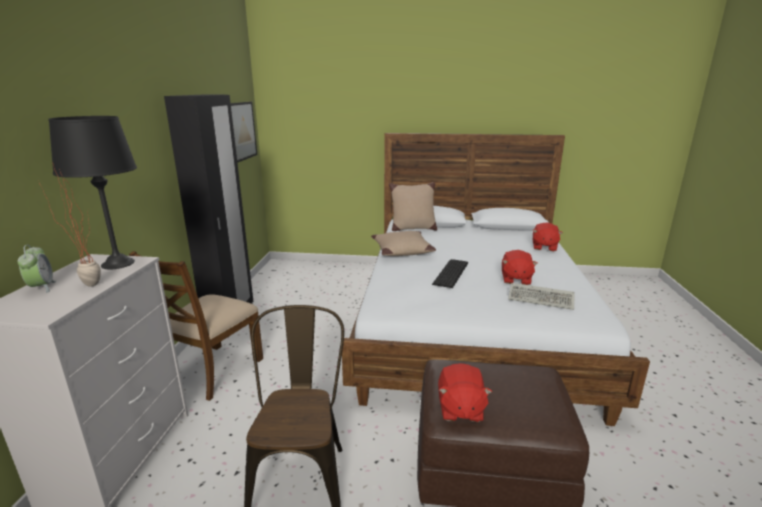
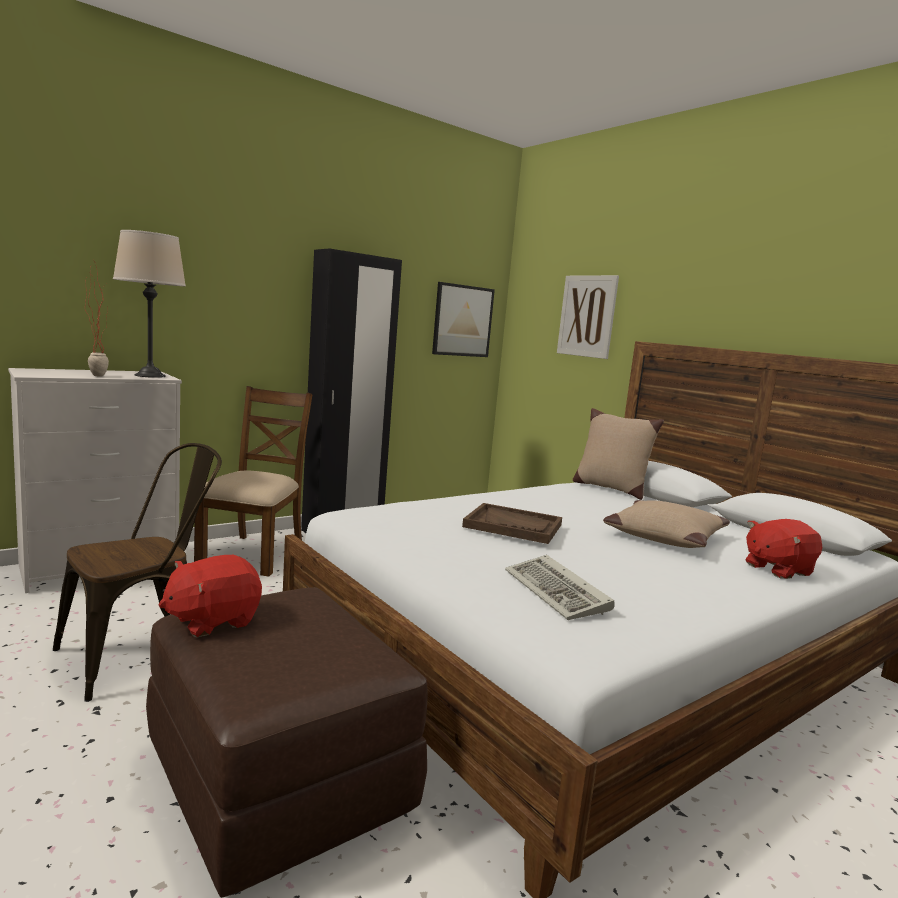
camera: 45 degrees right, 10 degrees down
alarm clock [17,245,56,293] -> none
black table lamp [48,116,137,269] -> beige table lamp [113,230,186,378]
brown chair [129,251,263,401] -> brown chair turned 120 degrees clockwise [194,386,313,577]
beige pillow [371,231,436,256] -> beige pillow moved to [603,500,730,548]
keyboard [432,259,468,288] -> brown tray [462,503,562,544]
red plush toy [502,250,538,285] -> none
none -> picture [557,275,619,359]

